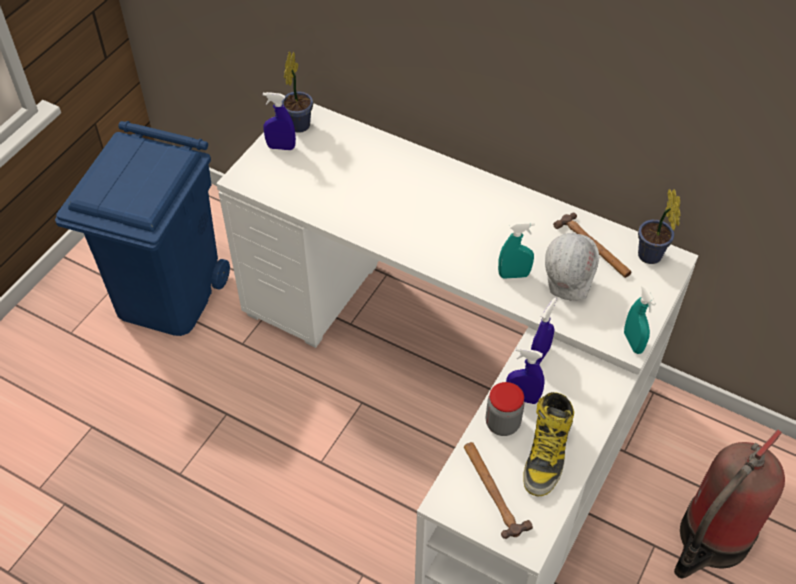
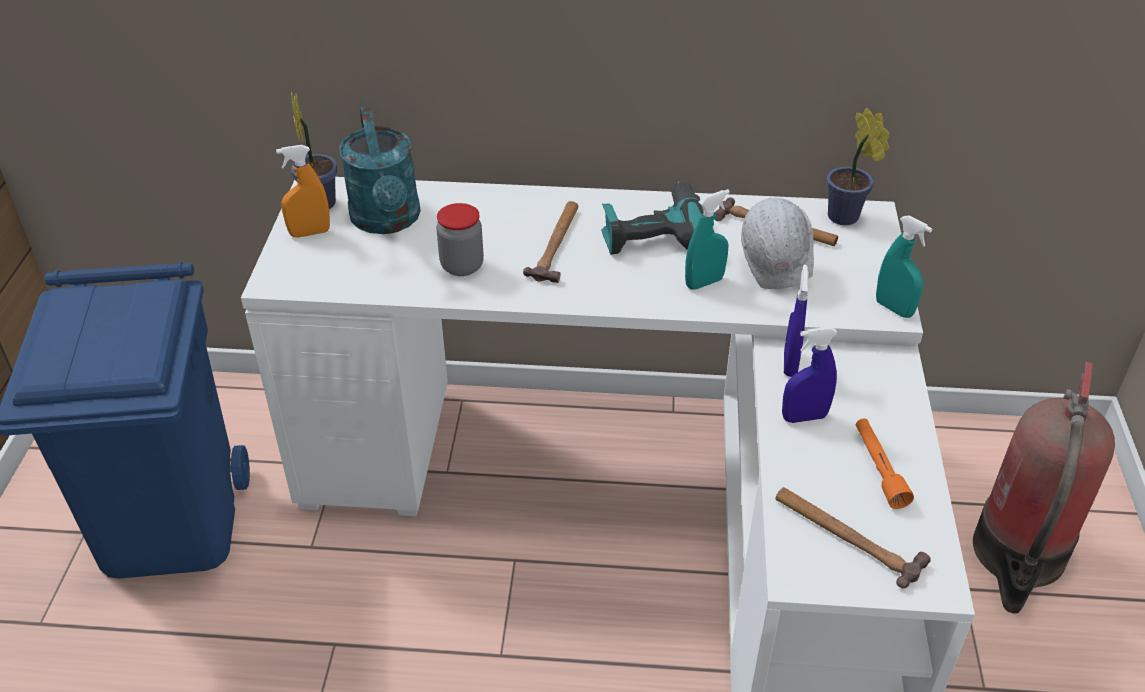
camera: 25 degrees left, 10 degrees down
blue spray bottle [263,92,296,150] -> orange spray bottle [276,145,330,238]
jar [486,382,524,436] -> jar moved to [436,203,484,276]
boot [523,392,574,496] -> orange flashlight [856,418,914,509]
none -> turquoise watering can [339,106,421,234]
none -> hammer [523,201,578,283]
none -> power drill [601,181,714,255]

